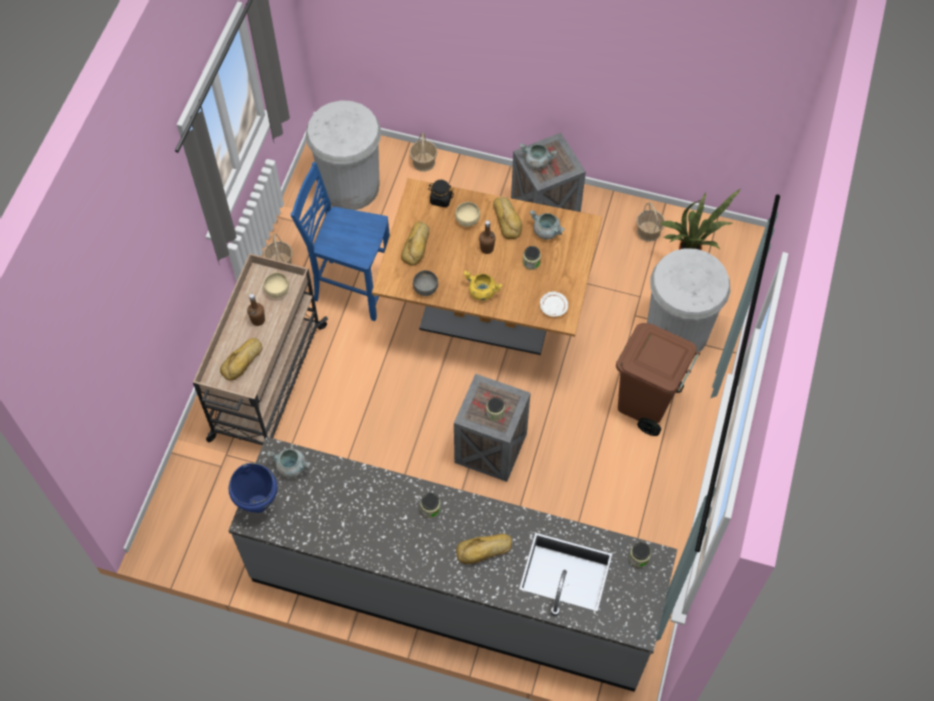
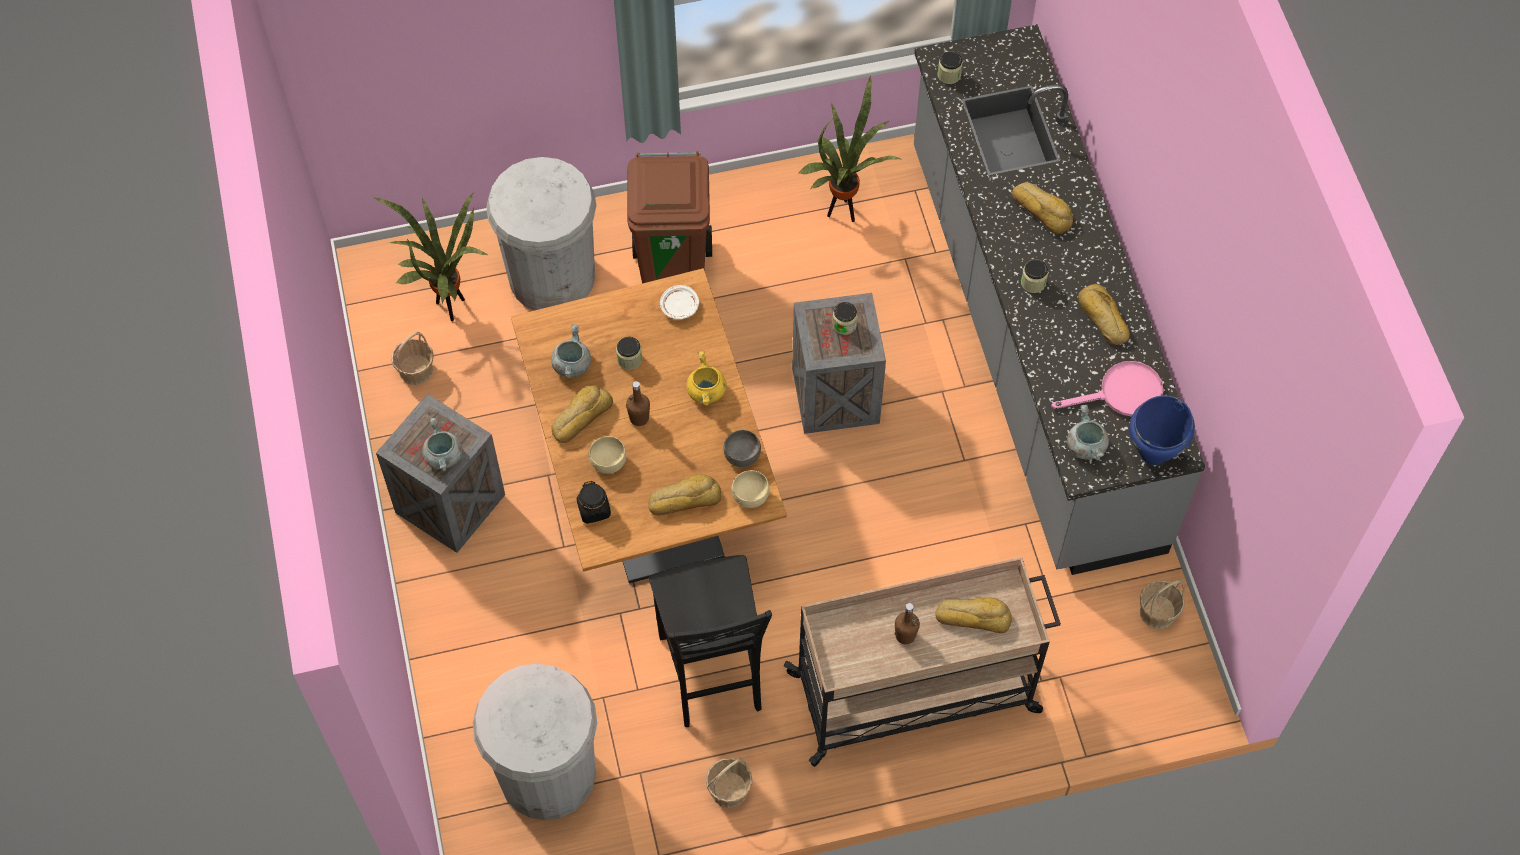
camera: 120 degrees left, 0 degrees up
beige bowl [263,272,289,298] -> beige bowl moved to [731,470,770,508]
blue chair [291,162,390,321] -> black chair [649,555,772,727]
basket [409,133,438,172] -> basket moved to [1140,580,1185,629]
none -> potted plant [798,74,900,222]
none -> pink frying pan [1051,361,1164,417]
none -> bread [1078,284,1130,345]

